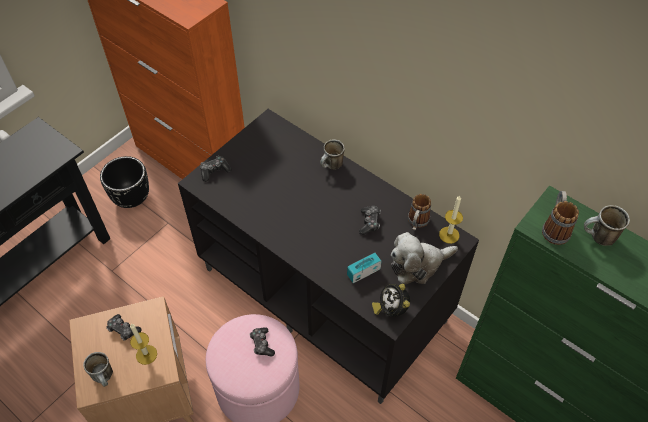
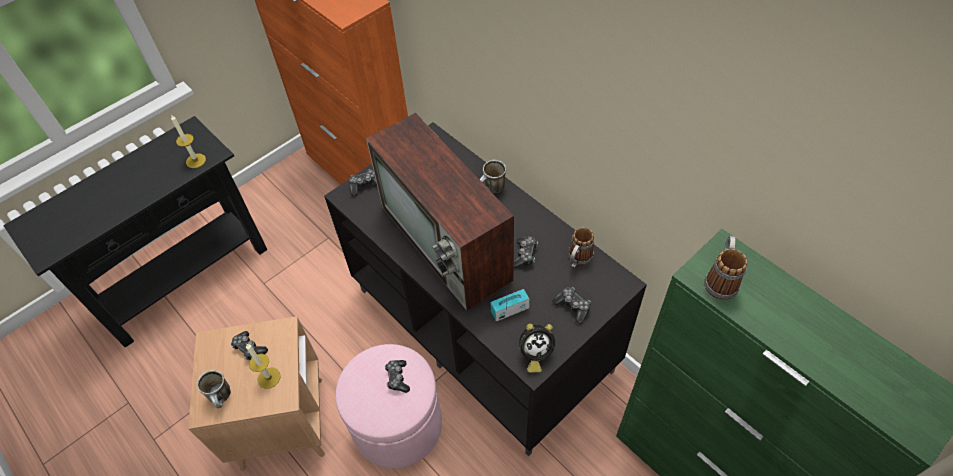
camera: 10 degrees right, 0 degrees up
black planter [100,156,149,208] -> none
alarm clock [372,284,410,317] -> alarm clock turned 90 degrees counterclockwise [519,324,555,373]
plush toy [391,232,458,284] -> game controller [552,287,591,324]
candle [439,196,463,244] -> candle moved to [171,115,206,168]
mug [584,205,630,246] -> none
none -> television [366,113,514,311]

